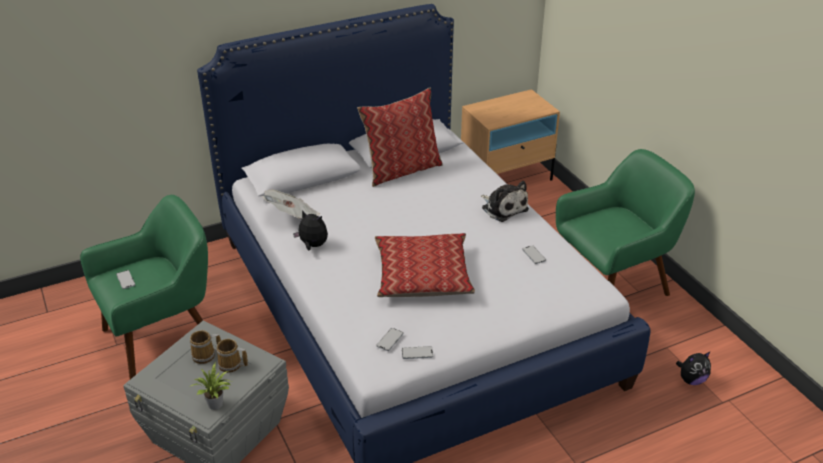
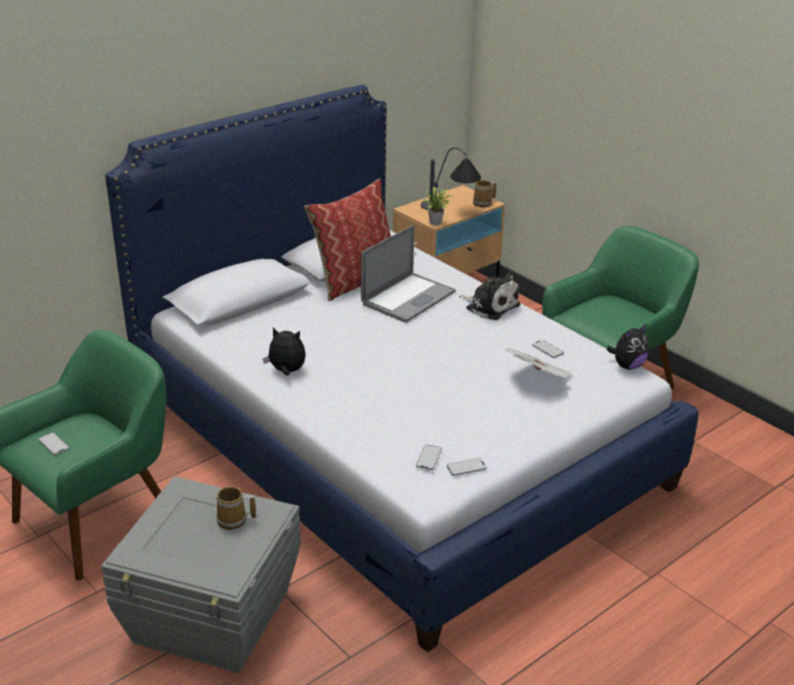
camera: 15 degrees left, 5 degrees down
mug [190,330,221,364] -> mug moved to [473,180,496,207]
potted plant [191,363,232,410] -> potted plant moved to [423,186,455,225]
newspaper [262,189,320,219] -> newspaper moved to [505,348,572,379]
pillow [375,233,475,297] -> none
plush toy [676,352,711,385] -> plush toy moved to [607,324,649,370]
none -> laptop [361,225,456,323]
none -> table lamp [420,148,481,210]

